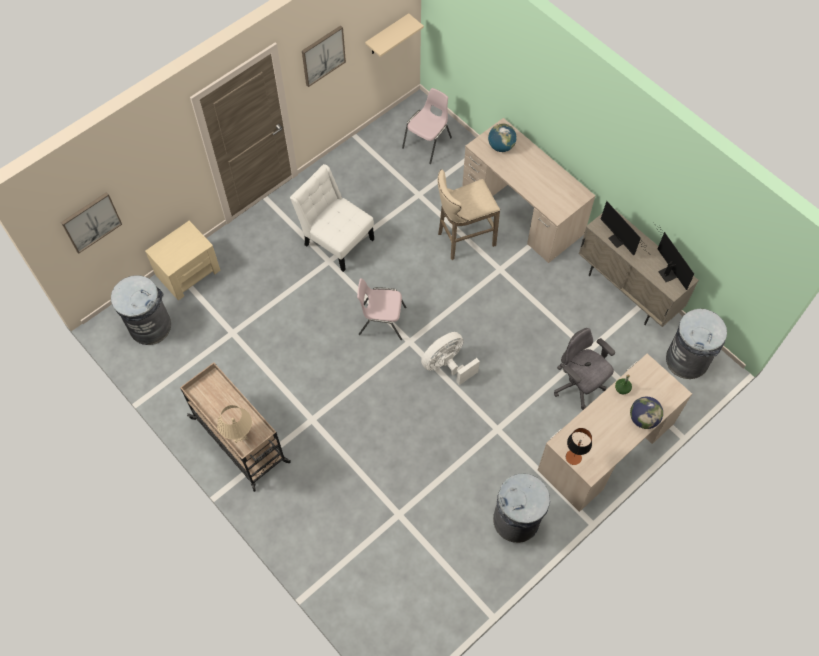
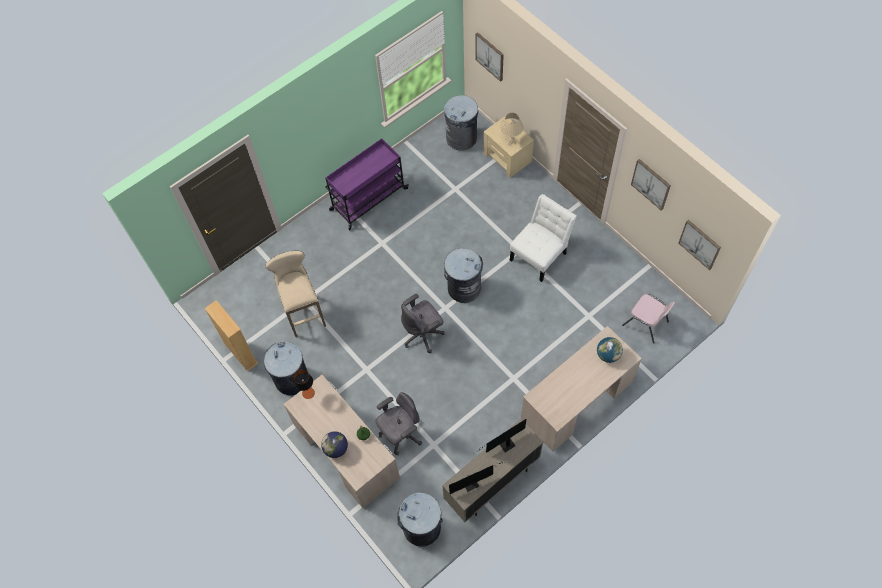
camera: 95 degrees right, 0 degrees up
beige cart [180,362,291,492] -> purple cart [325,138,409,230]
beige table lamp [217,405,252,443] -> beige table lamp moved to [500,113,523,145]
pink chair [357,278,406,340] -> grey trash can [444,248,483,303]
beige shelf [365,13,424,57] -> picture [679,220,721,270]
white fan [421,332,480,385] -> grey office chair [401,294,444,353]
beige stool [438,169,500,260] -> beige stool moved to [265,251,326,337]
none -> beige bookcase [204,300,258,371]

